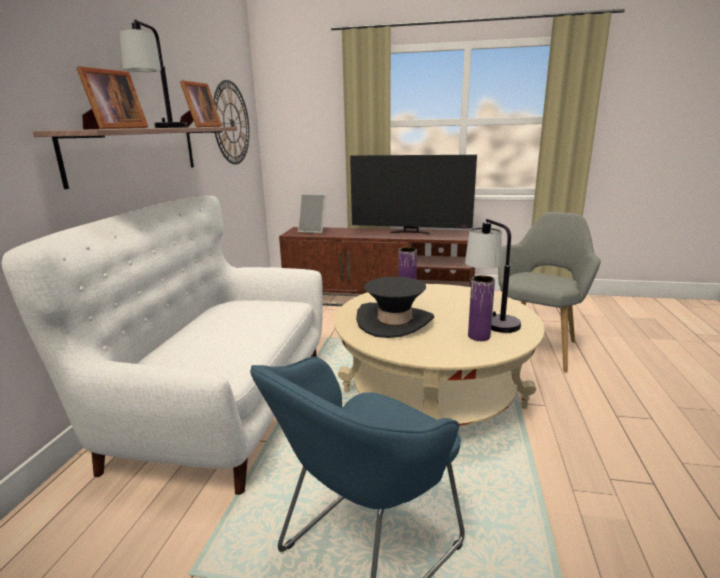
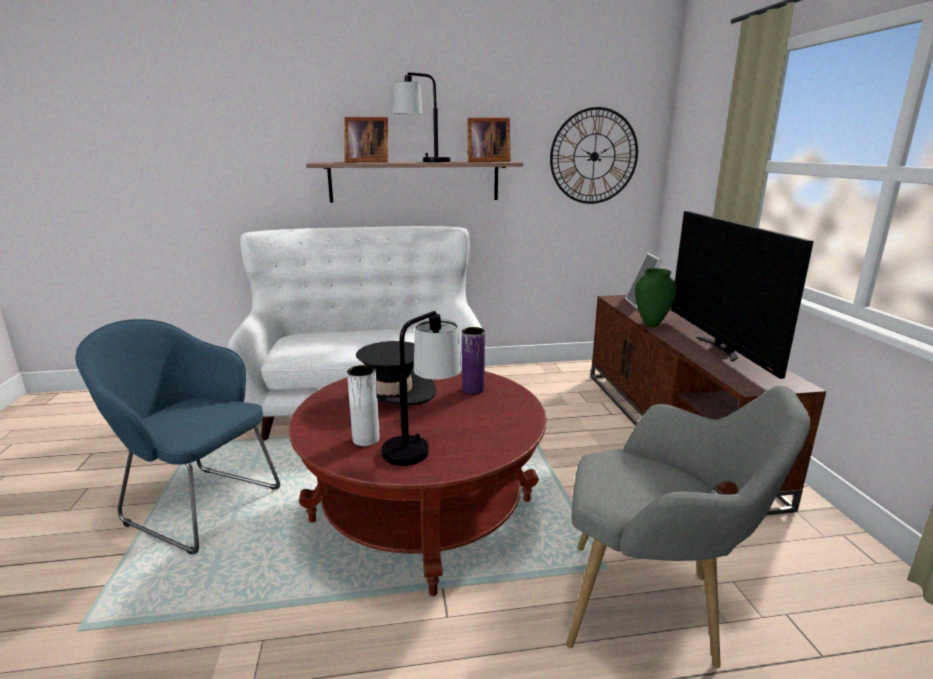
camera: 70 degrees right, 0 degrees up
beige coffee table [334,284,545,426] -> red coffee table [289,371,546,596]
purple vase [468,275,495,341] -> white vase [347,365,380,446]
none -> green vase [635,268,677,327]

